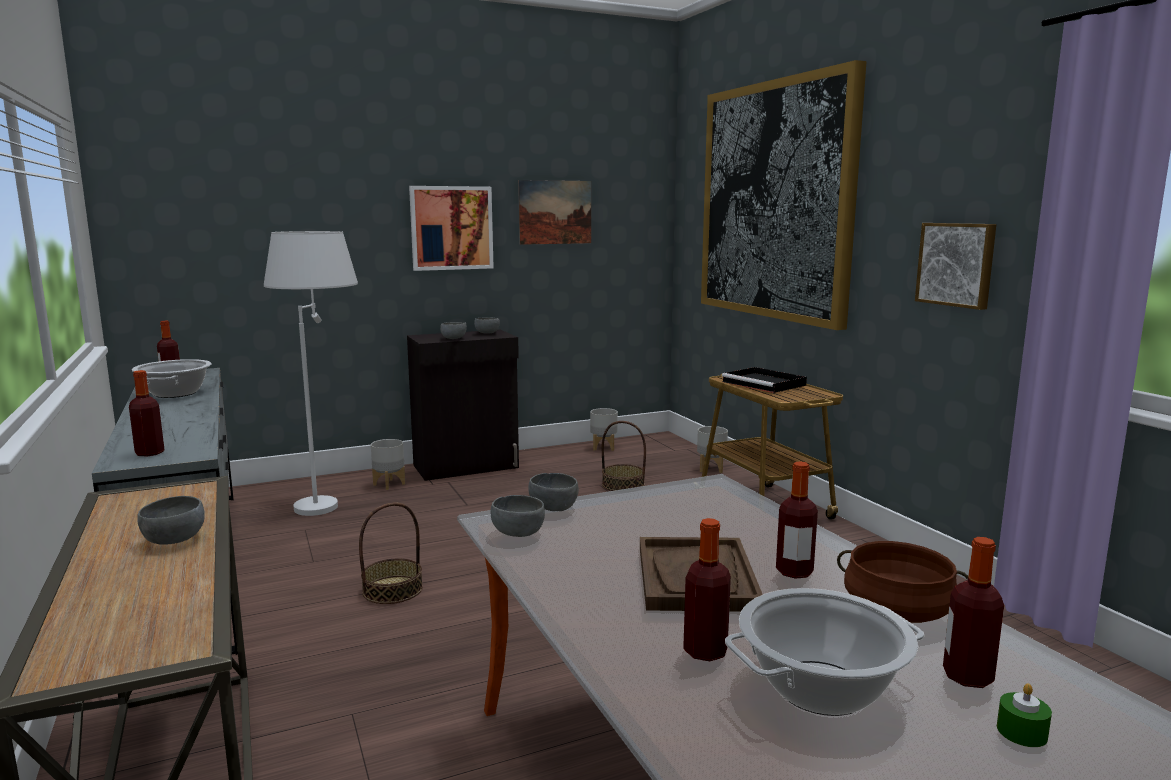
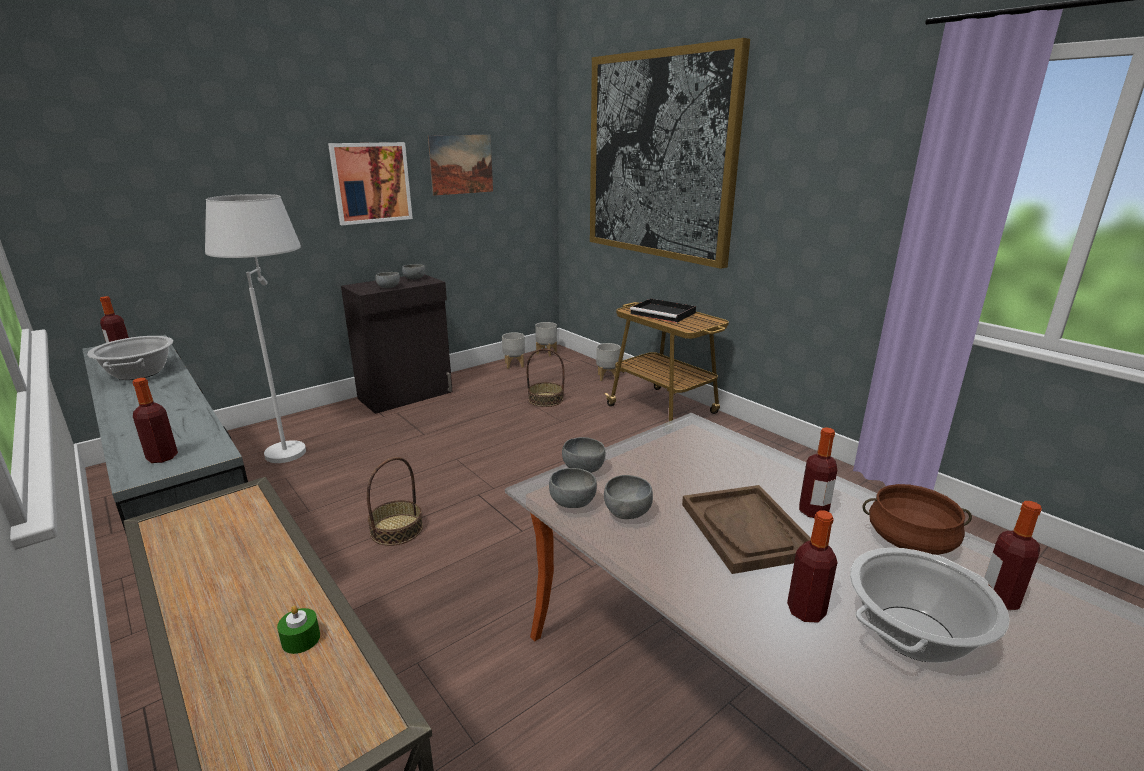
camera: 15 degrees left, 10 degrees up
grey bowl [138,496,205,544] -> grey bowl moved to [604,475,653,519]
grey planter [371,439,405,490] -> grey planter moved to [535,322,557,356]
picture [915,223,997,310] -> none
green candle [997,683,1052,747] -> green candle moved to [277,606,320,654]

